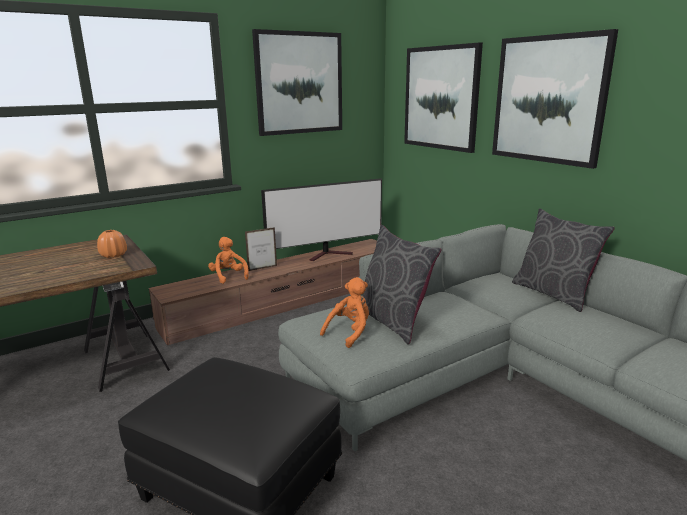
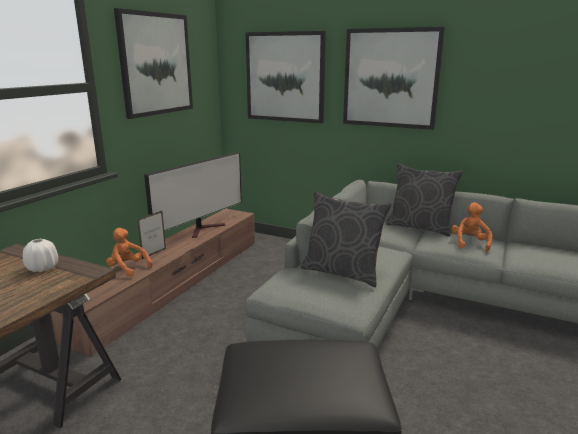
camera: 30 degrees left, 0 degrees up
orange vase [97,230,127,258] -> white vase [23,239,58,272]
orange plush toy [320,277,369,348] -> orange plush toy moved to [452,202,493,252]

